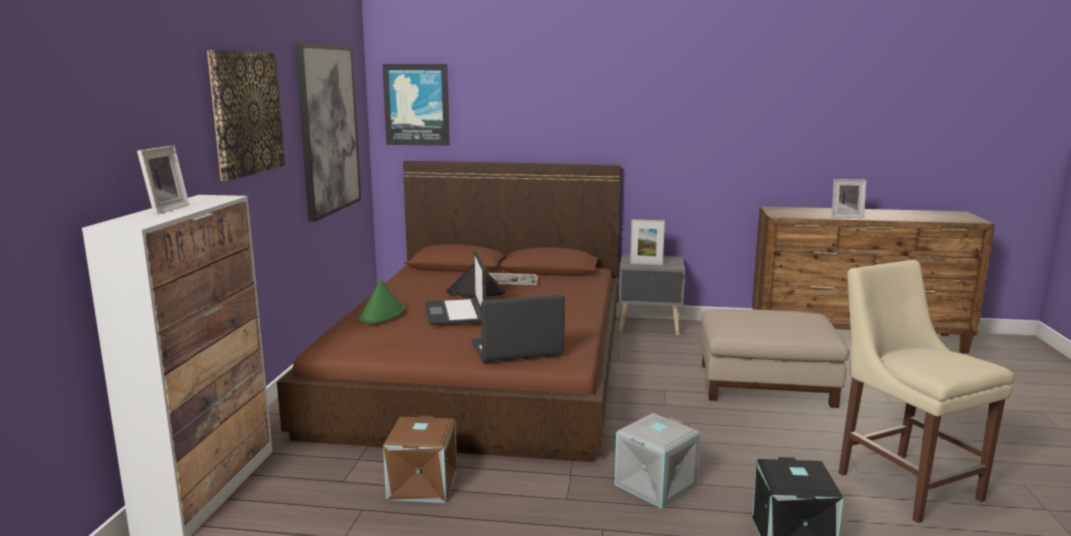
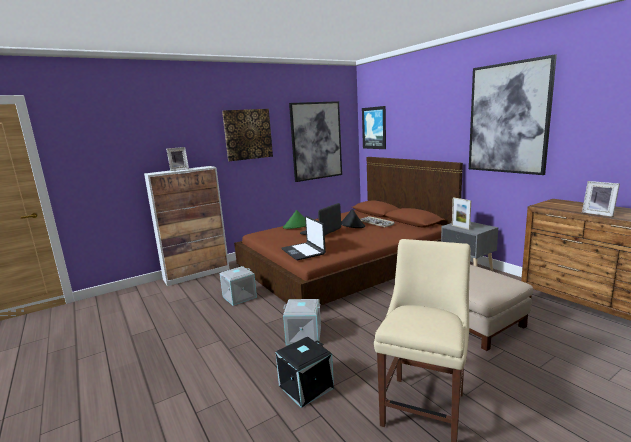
camera: 50 degrees right, 0 degrees up
brown storage box [383,415,457,503] -> grey storage box [219,266,257,306]
laptop [471,294,565,363] -> laptop turned 150 degrees counterclockwise [281,216,326,260]
none -> picture [469,54,557,175]

